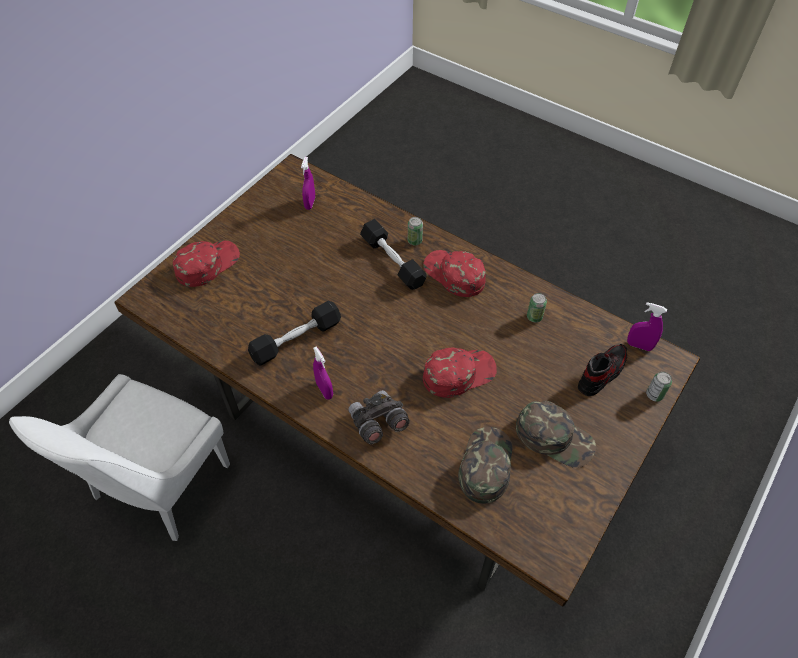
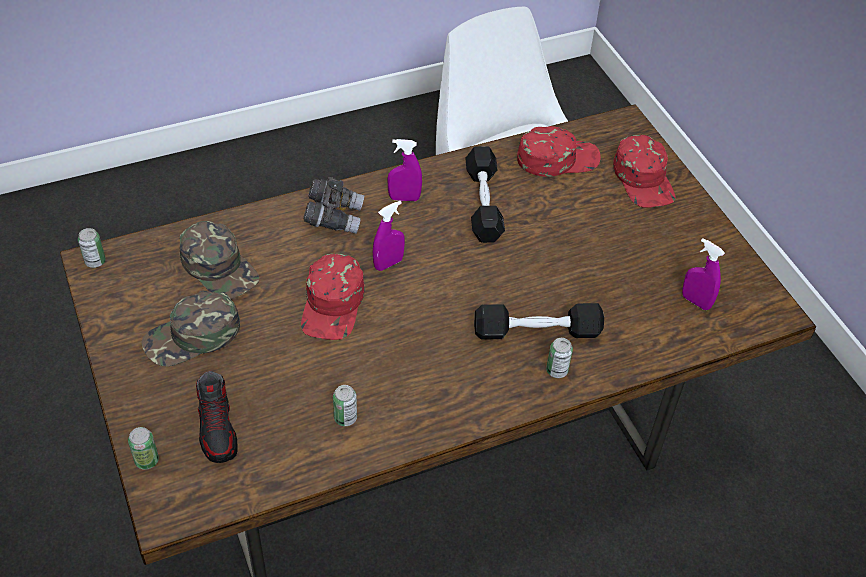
camera: 120 degrees right, 5 degrees down
red cap [423,250,486,297] -> red cap moved to [517,126,601,177]
purple spray bottle [627,302,667,351] -> purple spray bottle moved to [373,201,405,271]
none -> can [78,228,106,268]

